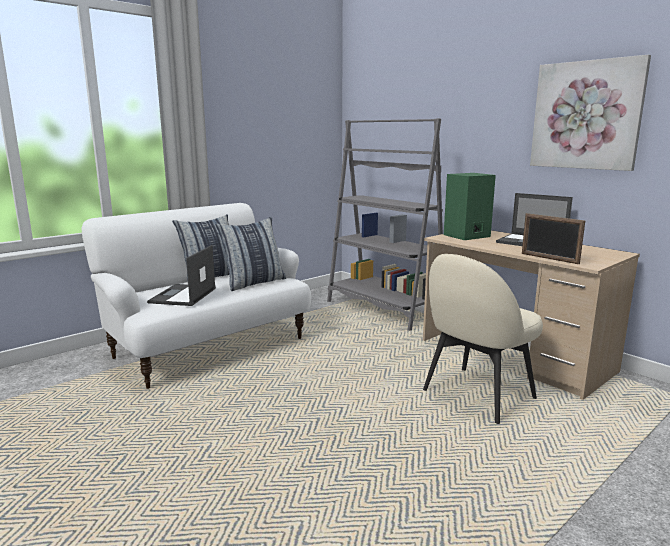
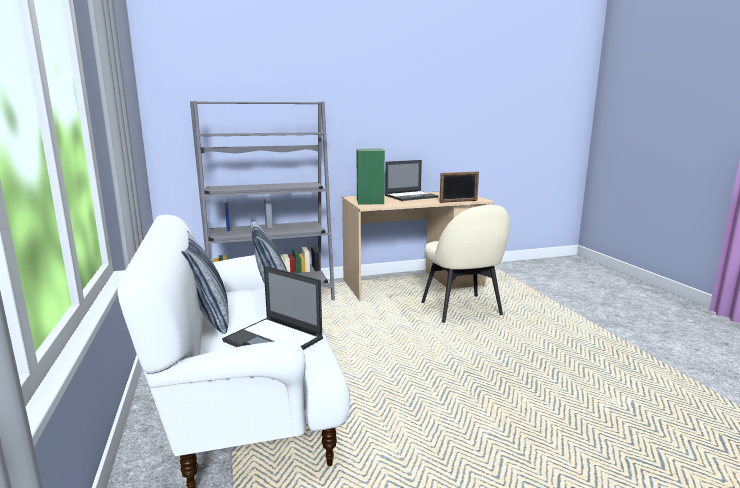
camera: 65 degrees left, 0 degrees up
picture [530,55,651,171] -> none

